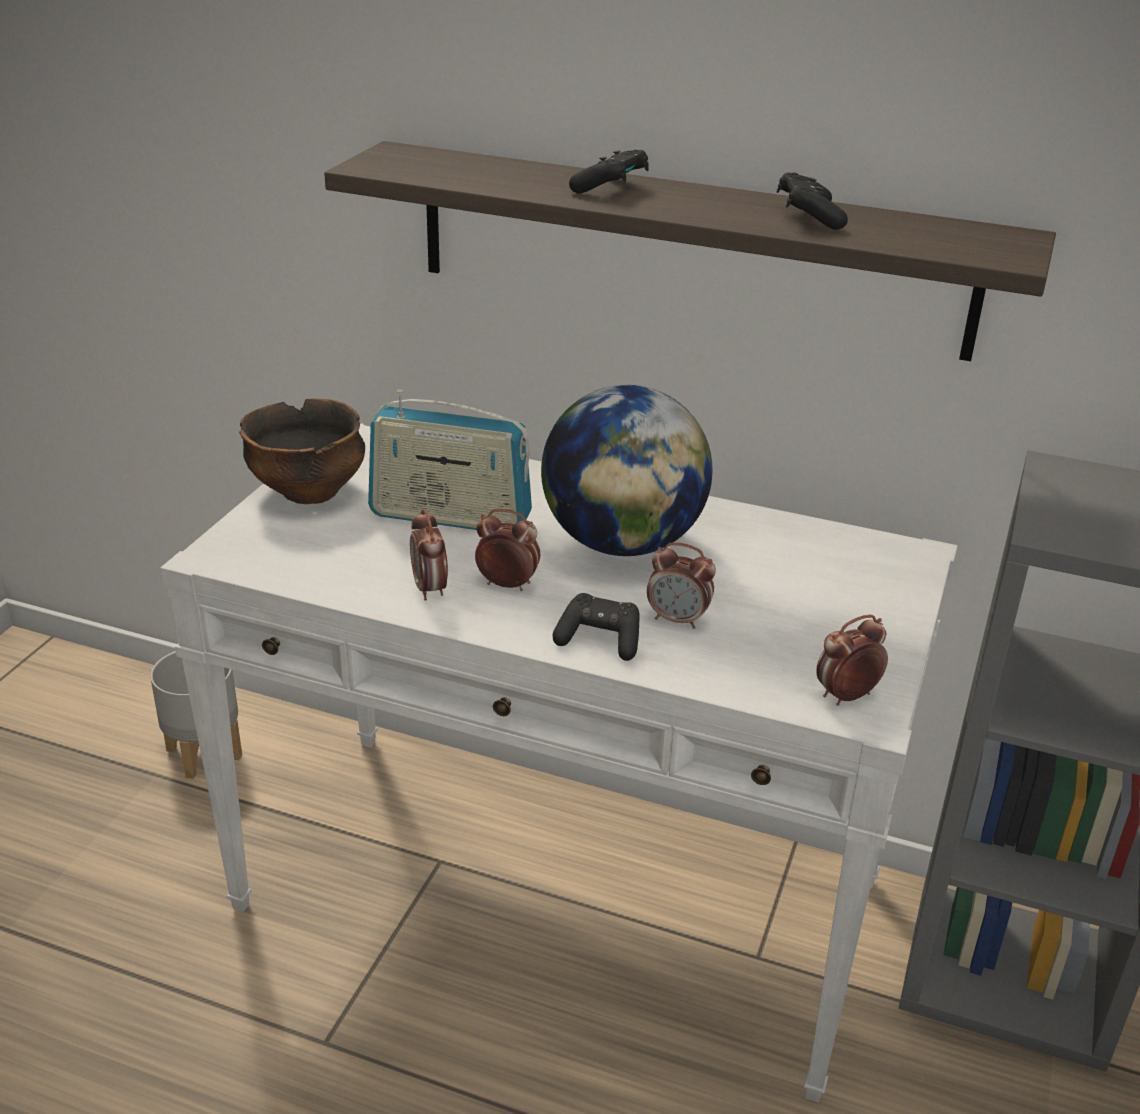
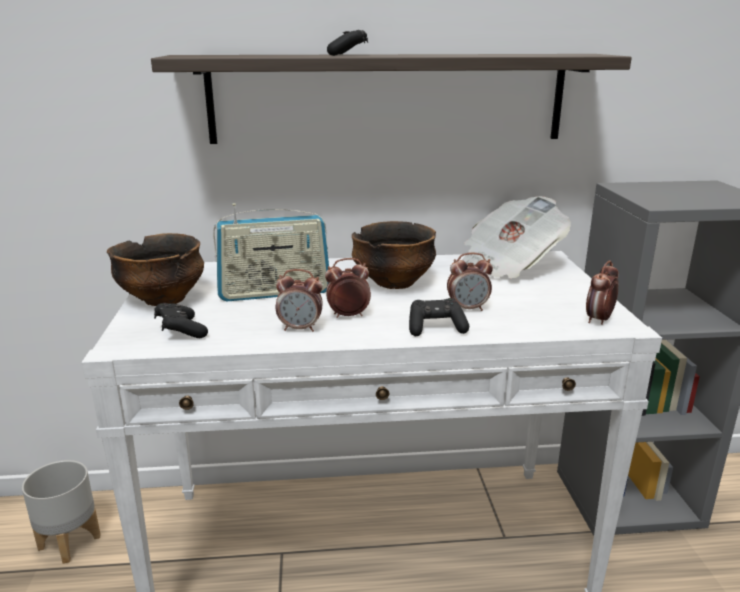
camera: 25 degrees left, 10 degrees down
alarm clock [410,509,448,601] -> alarm clock turned 45 degrees counterclockwise [276,269,323,332]
globe [541,385,713,556] -> bowl [352,221,436,289]
black game controller [777,172,848,230] -> black game controller moved to [154,303,208,338]
none -> newspaper [462,196,571,278]

